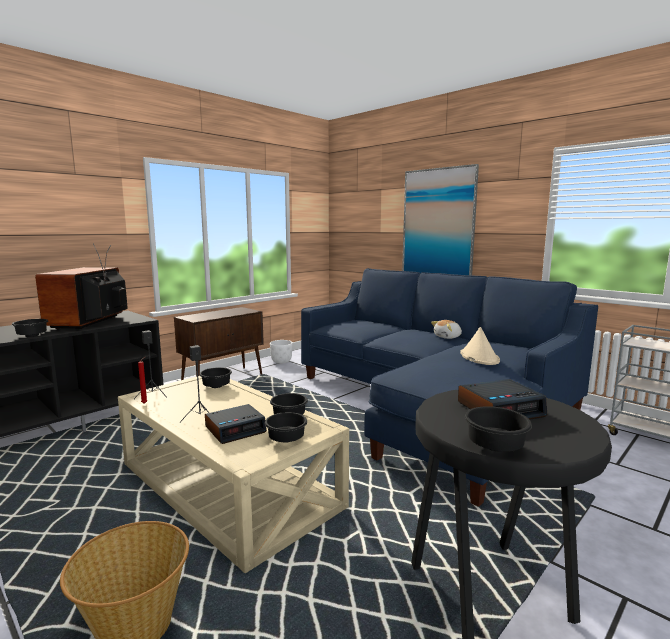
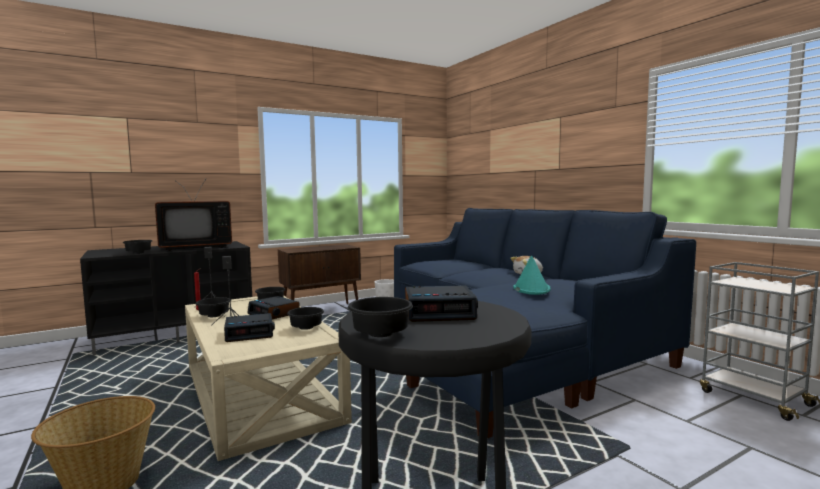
camera: 15 degrees right, 5 degrees down
television [35,244,128,330] -> television turned 135 degrees counterclockwise [155,179,232,251]
black bowl [265,412,307,443] -> black bowl moved to [196,297,230,317]
picture [402,164,479,275] -> none
beige hat [460,327,500,365] -> turquoise hat [513,255,551,295]
none -> alarm clock [247,296,300,320]

